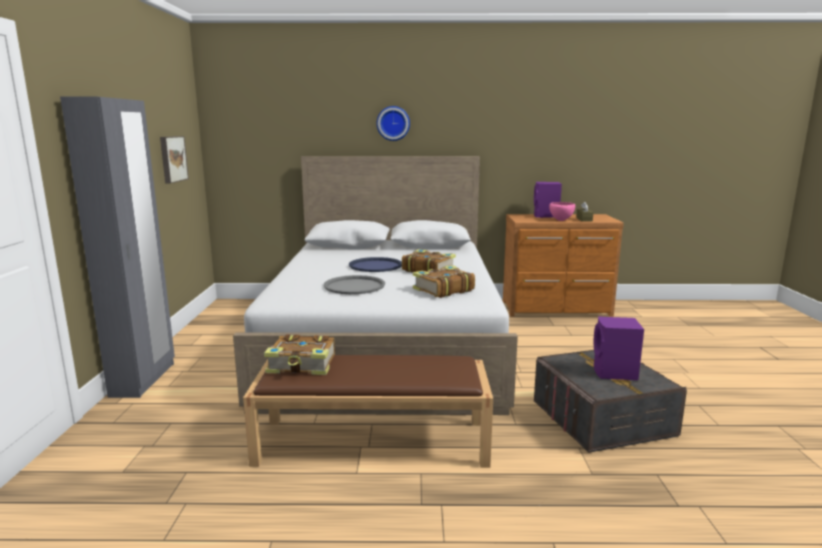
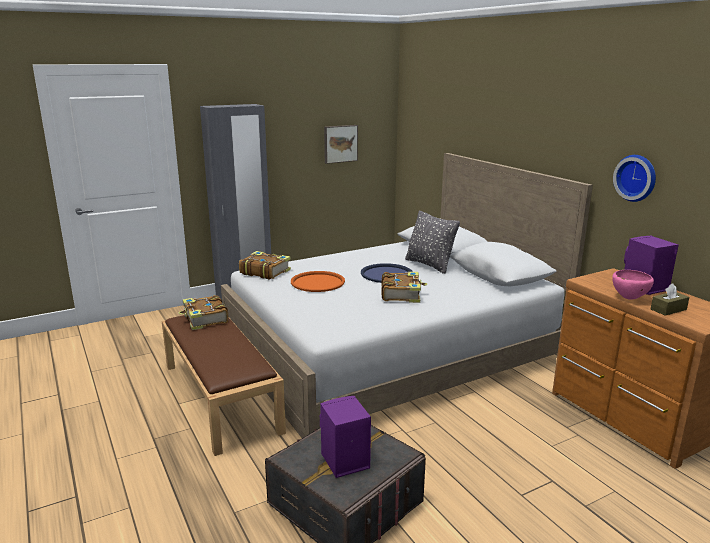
camera: 60 degrees right, 5 degrees up
grey tray [324,275,385,294] -> orange tray [291,271,345,292]
wall clock [376,106,410,141] -> wall clock moved to [613,155,656,202]
book [413,265,475,298] -> book moved to [239,251,291,280]
none -> grey pillow [405,211,460,274]

